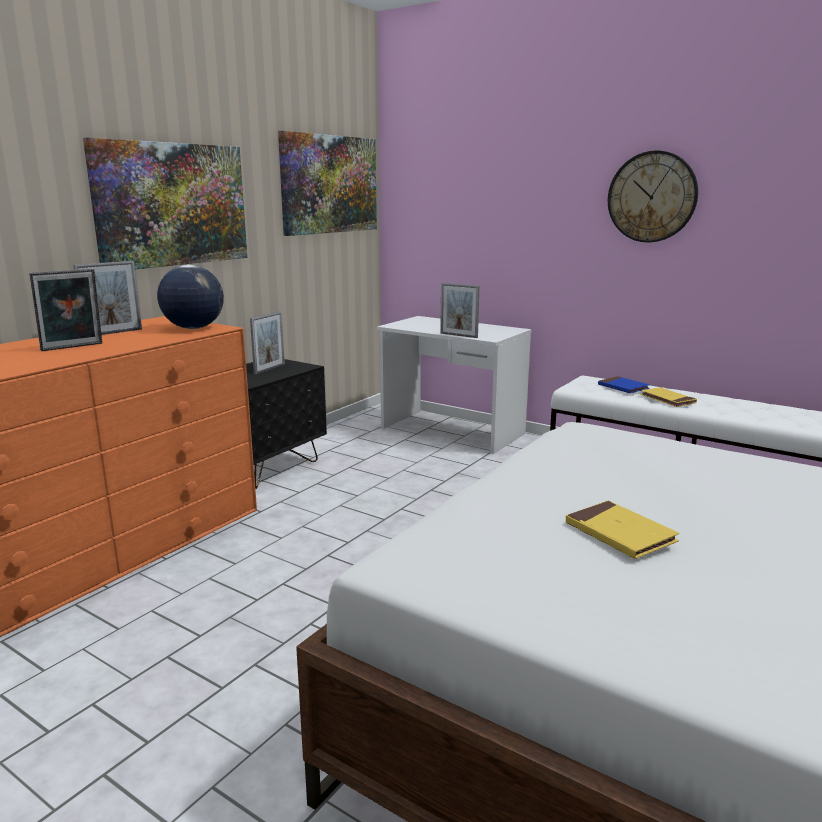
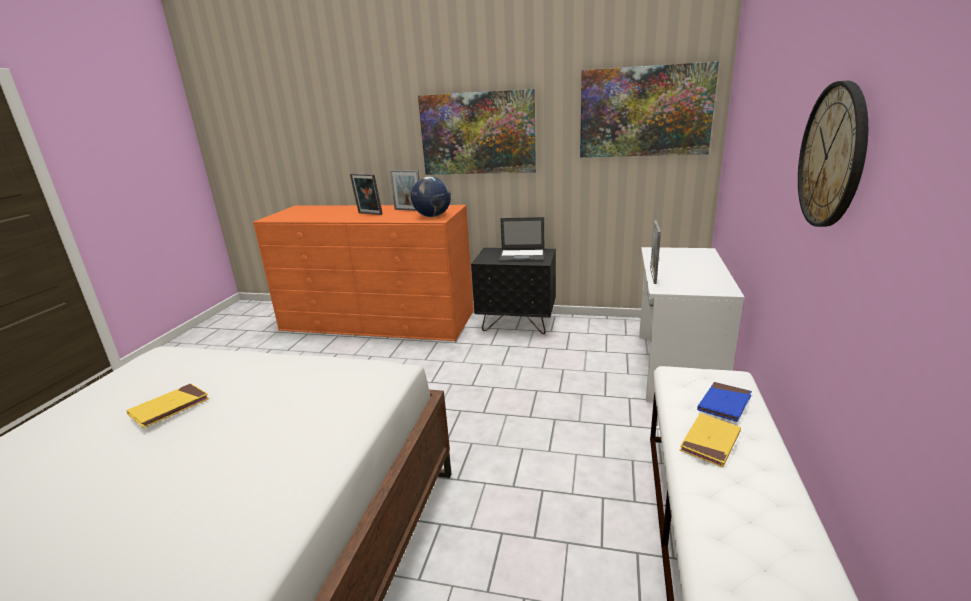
camera: 70 degrees right, 5 degrees up
picture frame [250,311,285,374] -> laptop [499,217,544,262]

